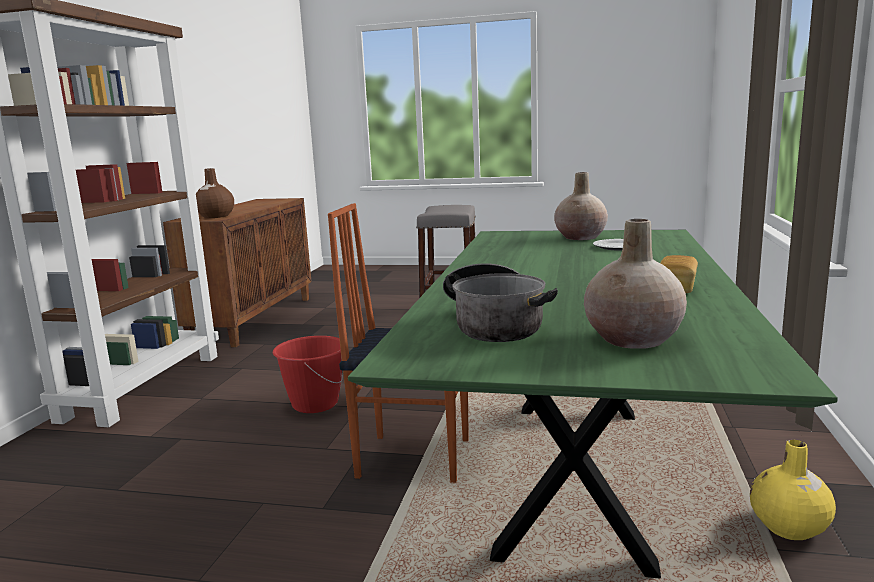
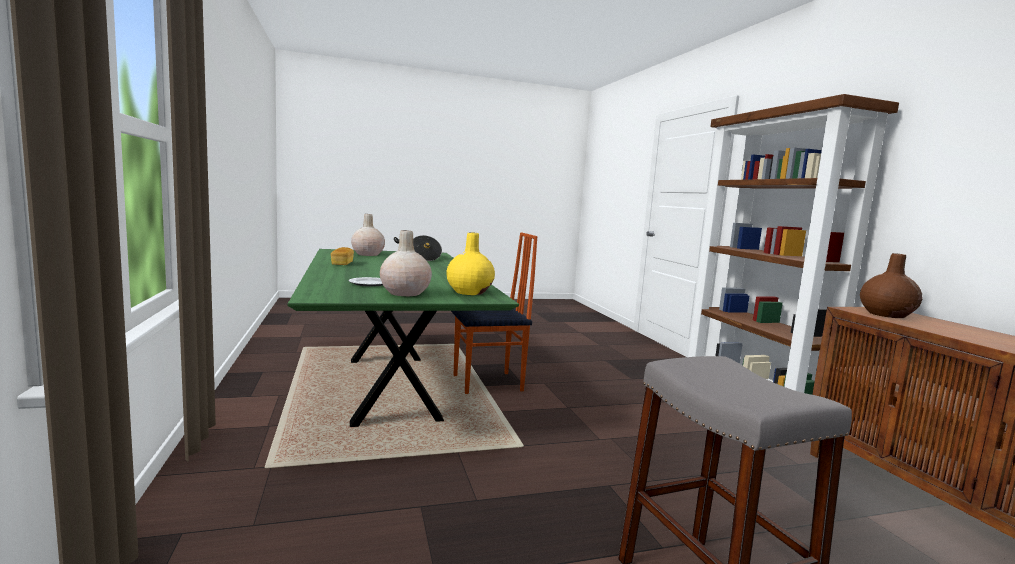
camera: 150 degrees right, 5 degrees down
red bucket [273,336,343,413] -> none
yellow vase [750,440,836,540] -> yellow vase moved to [446,232,495,295]

